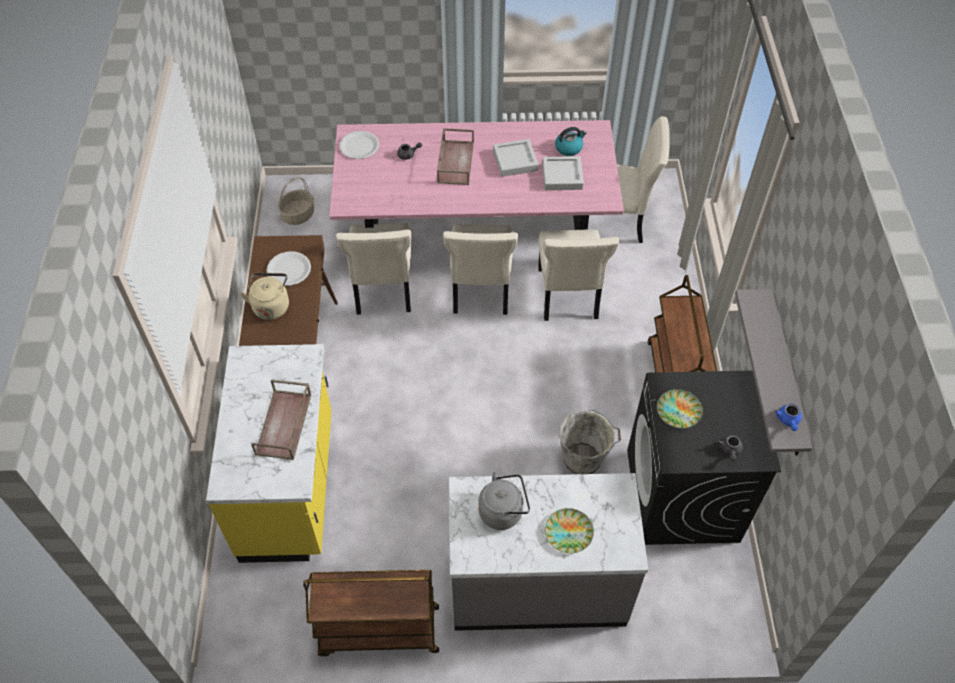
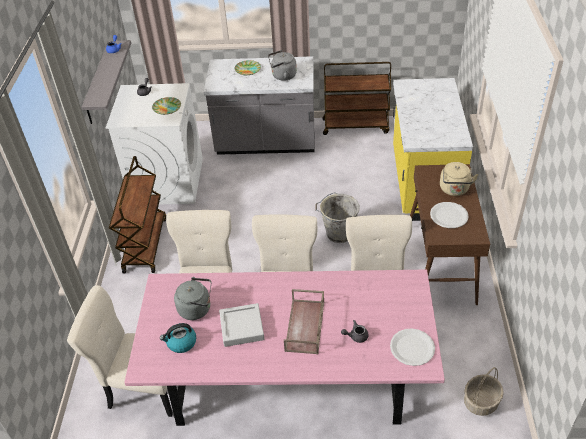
camera: 175 degrees left, 10 degrees down
brown tray [251,379,311,460] -> none
grey tray [542,156,584,190] -> grey kettle [174,277,211,320]
grey bucket [559,409,621,474] -> grey bucket moved to [315,192,360,243]
black washing machine [627,370,781,545] -> white washing machine [106,83,203,204]

